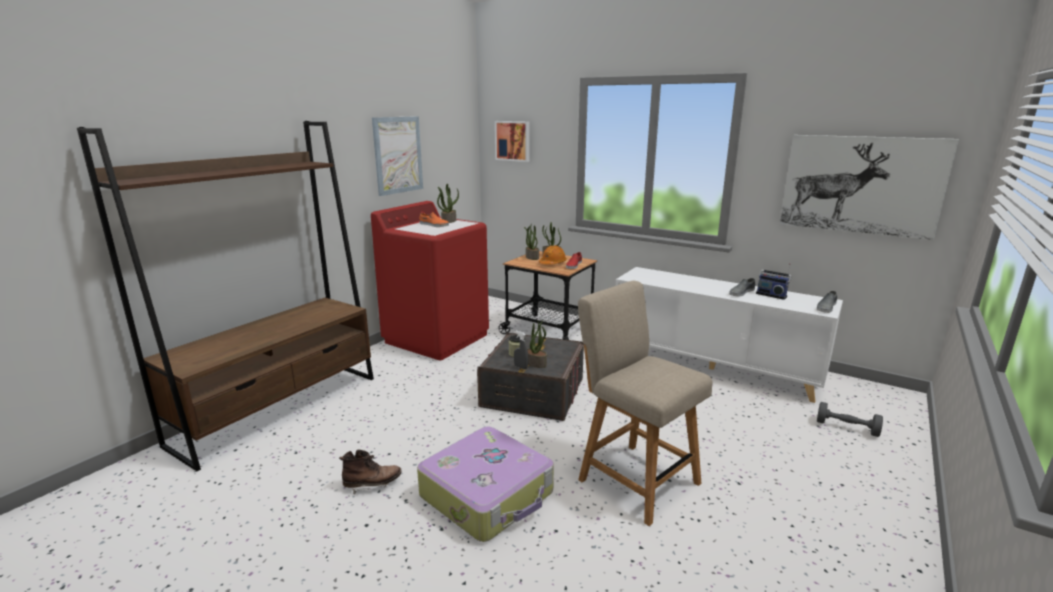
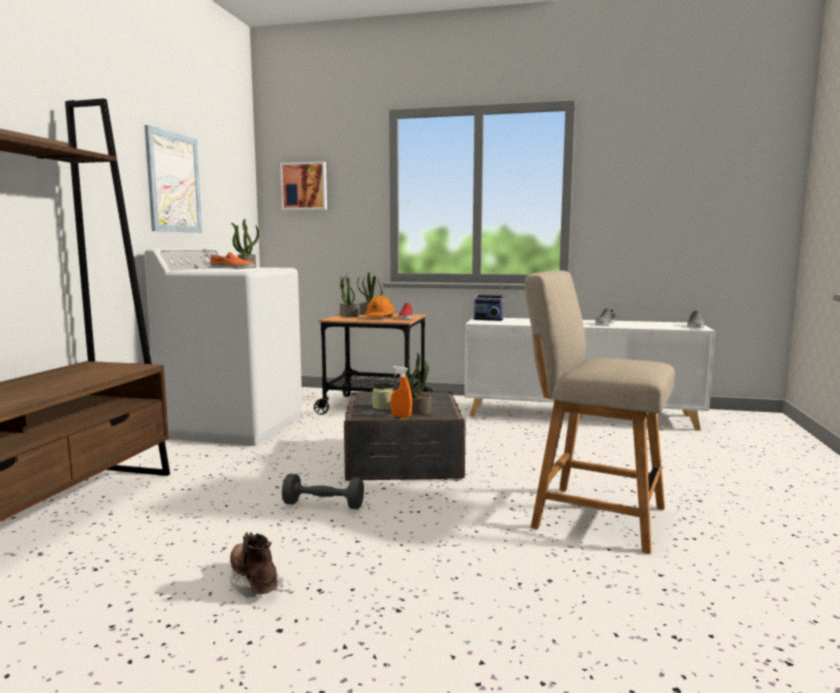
camera: 20 degrees left, 10 degrees down
brown boot [339,449,402,495] -> brown boot turned 90 degrees counterclockwise [230,532,284,598]
red washing machine [371,201,489,360] -> white washing machine [144,248,302,446]
suitcase [417,427,554,542] -> none
grey spray bottle [514,331,528,370] -> orange spray bottle [391,366,412,417]
radio [756,263,792,300] -> radio moved to [473,283,504,321]
picture [780,135,959,240] -> none
grey dumbbell [817,402,883,437] -> grey dumbbell moved to [282,474,364,509]

